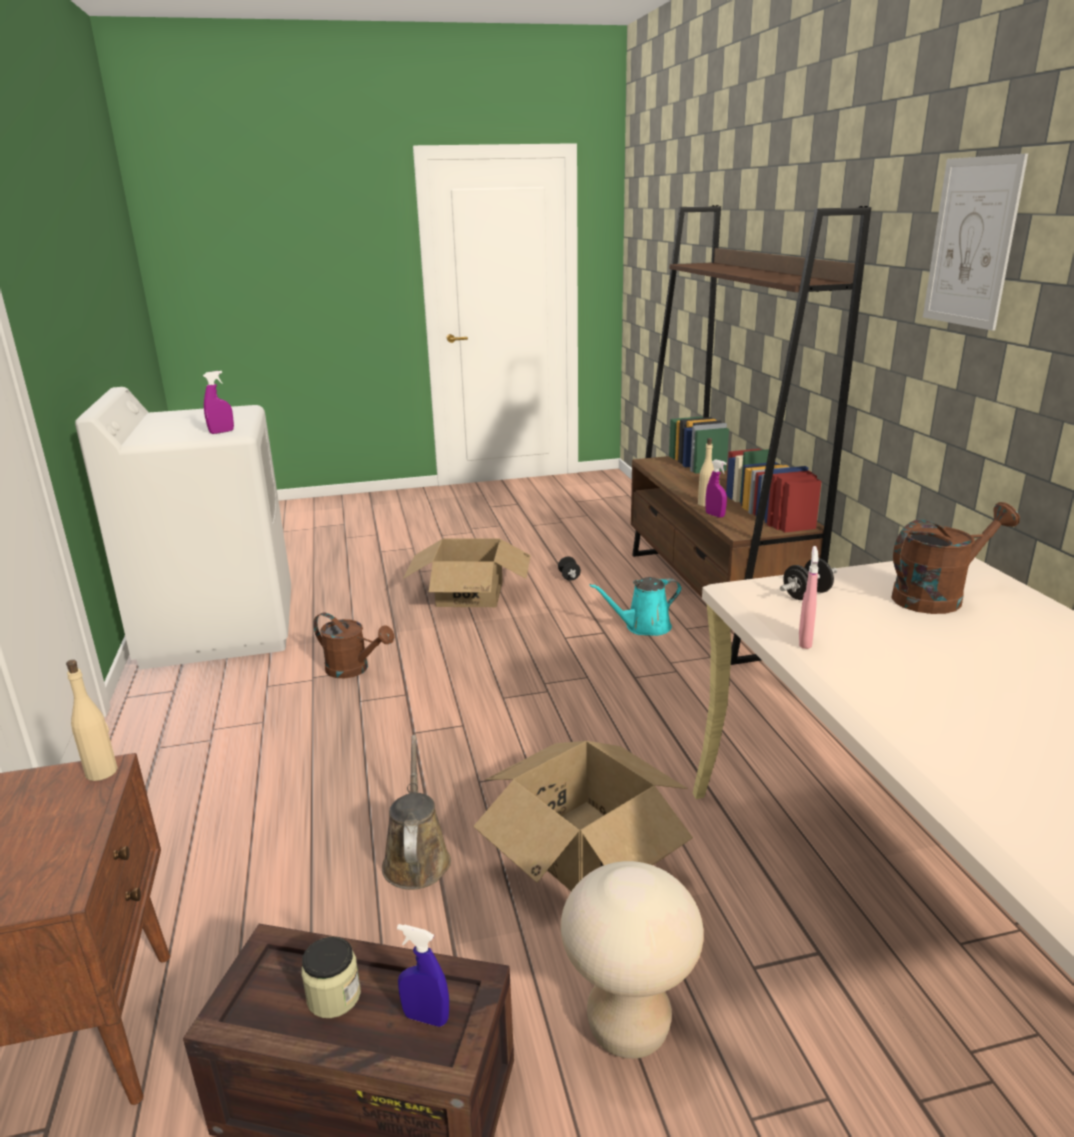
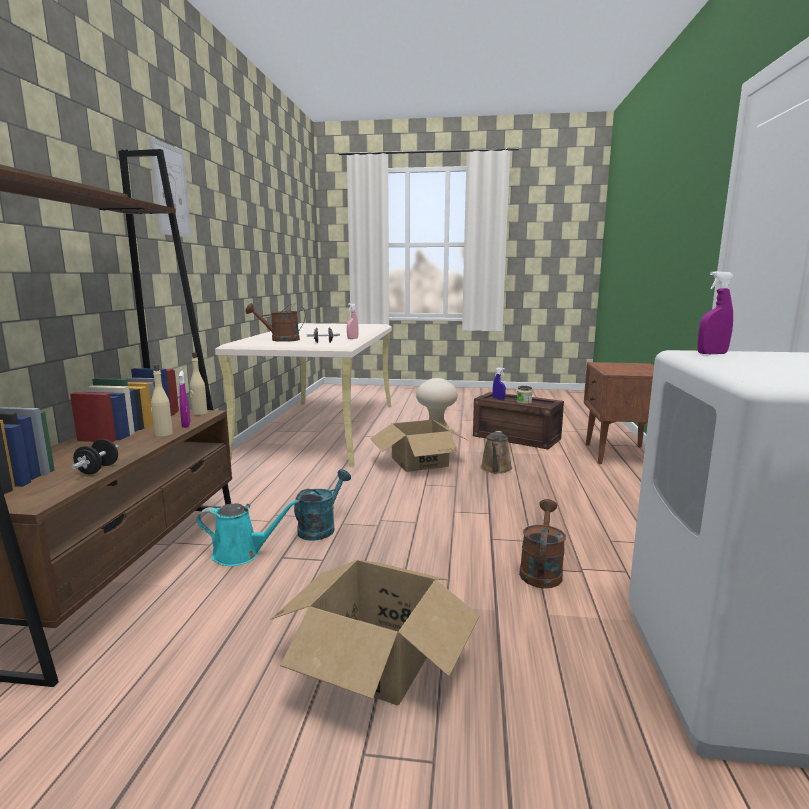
camera: 160 degrees left, 10 degrees down
beige bottle [66,660,118,781] -> beige bottle moved to [190,352,207,415]
brown watering can [313,613,395,678] -> brown watering can turned 60 degrees clockwise [519,499,566,588]
black dumbbell [558,556,581,581] -> black dumbbell moved to [72,439,119,474]
none -> turquoise watering can [294,469,351,541]

